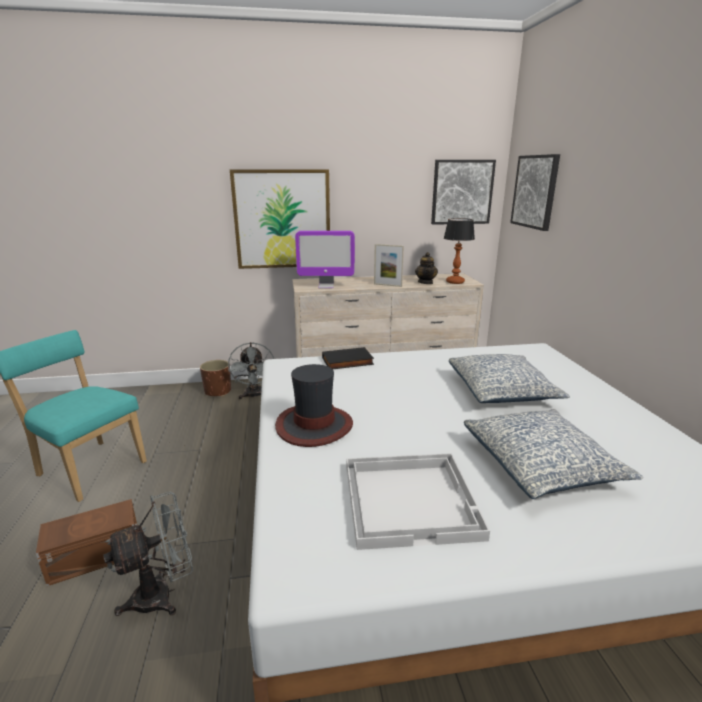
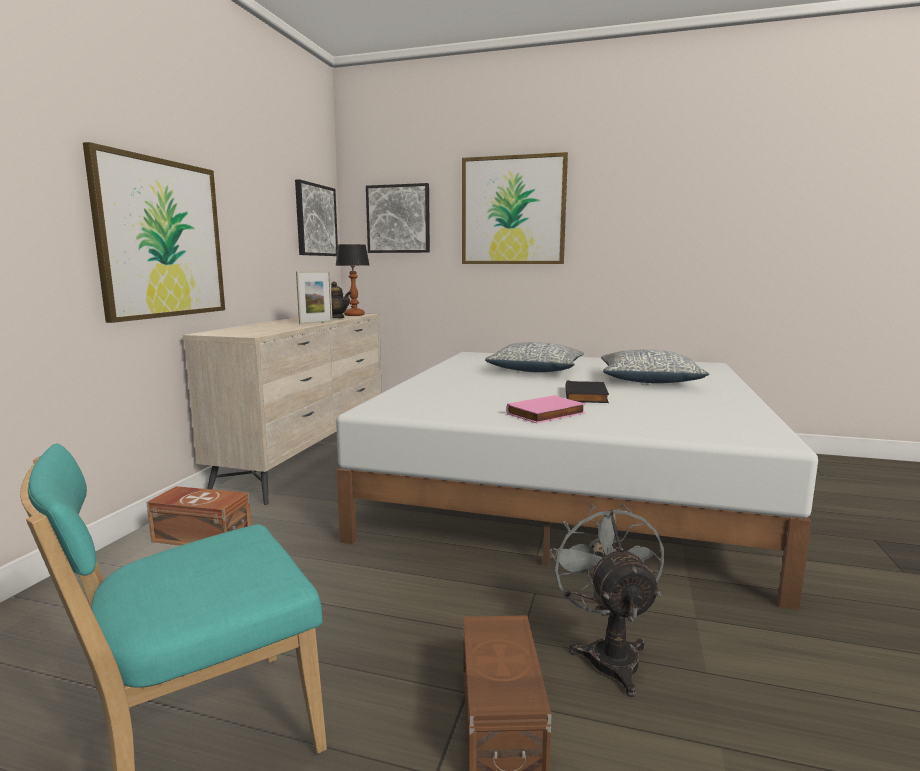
camera: 65 degrees left, 10 degrees down
brown planter [200,360,231,397] -> none
grey fan [228,342,274,399] -> brown storage box [146,486,251,546]
hat [275,364,353,447] -> pink book [506,395,585,423]
monitor [295,231,355,288] -> none
black book [322,347,374,369] -> black book moved to [565,380,609,403]
white tray [347,453,490,550] -> none
none -> picture [462,152,568,264]

